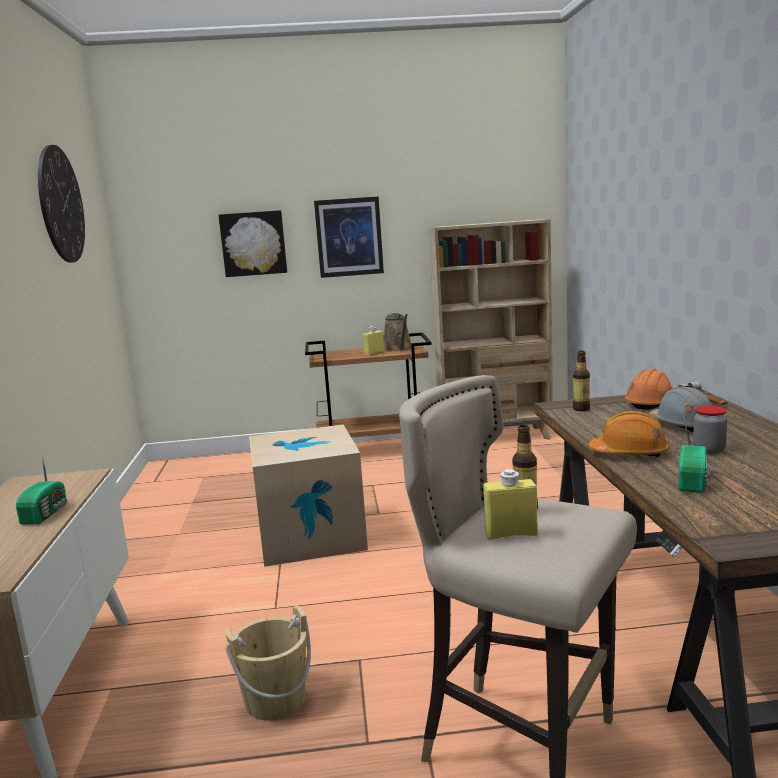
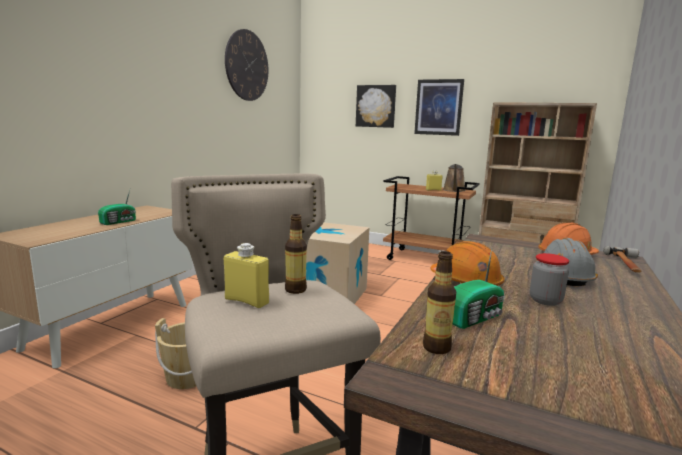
camera: 30 degrees right, 0 degrees up
bottle [573,351,590,411] -> bottle moved to [423,251,457,354]

